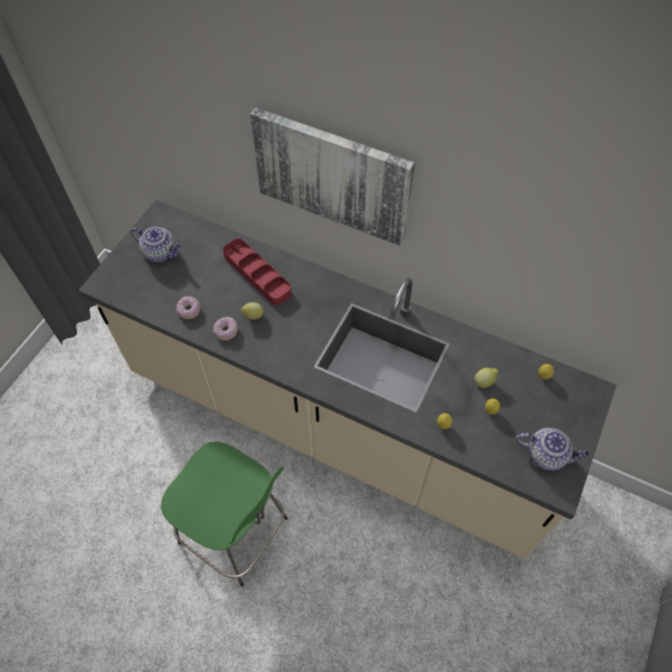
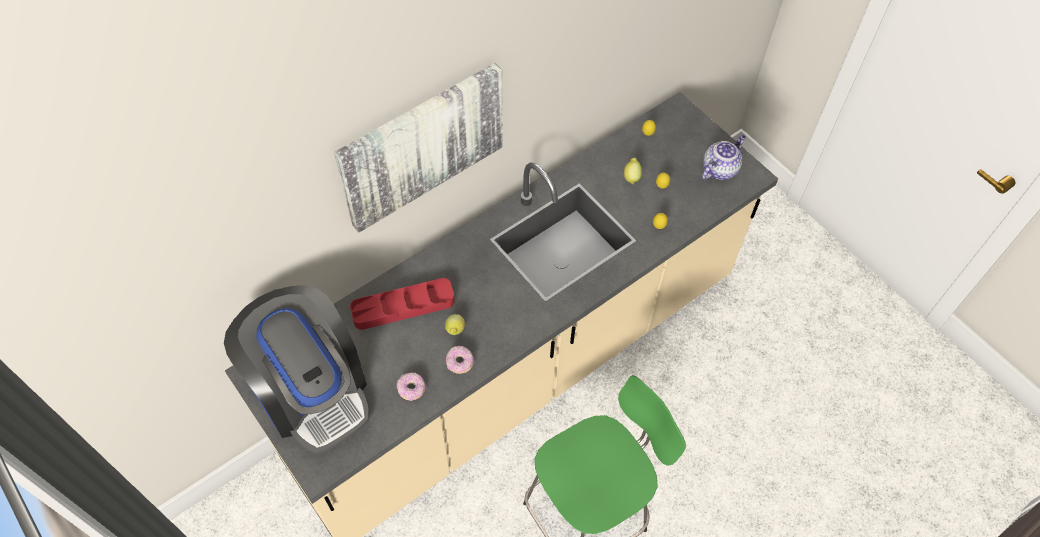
camera: 65 degrees left, 0 degrees up
teapot [131,227,181,262] -> coffee machine [224,285,369,454]

